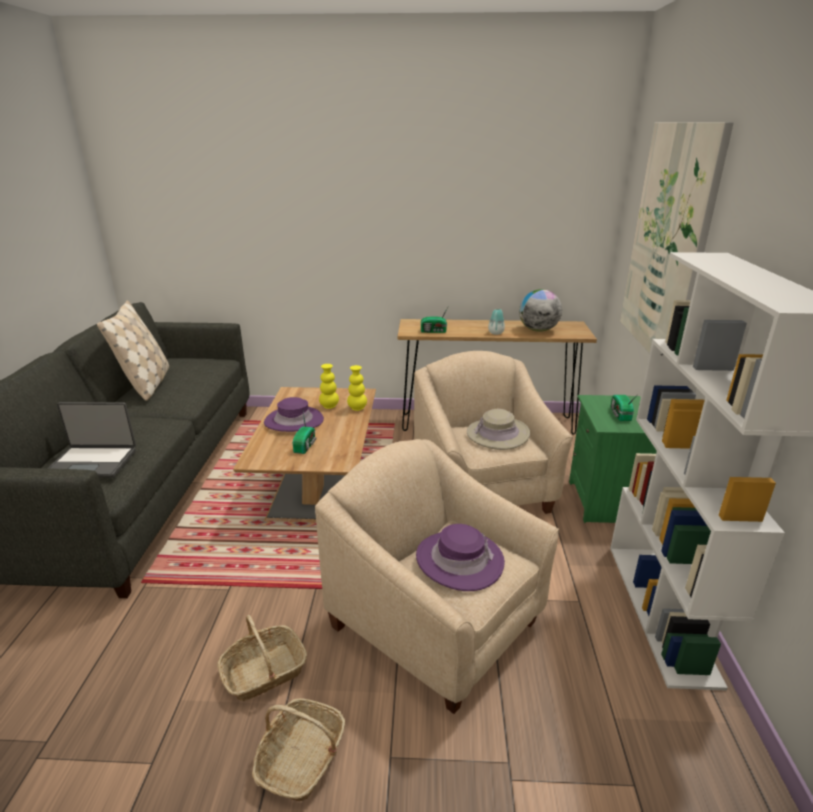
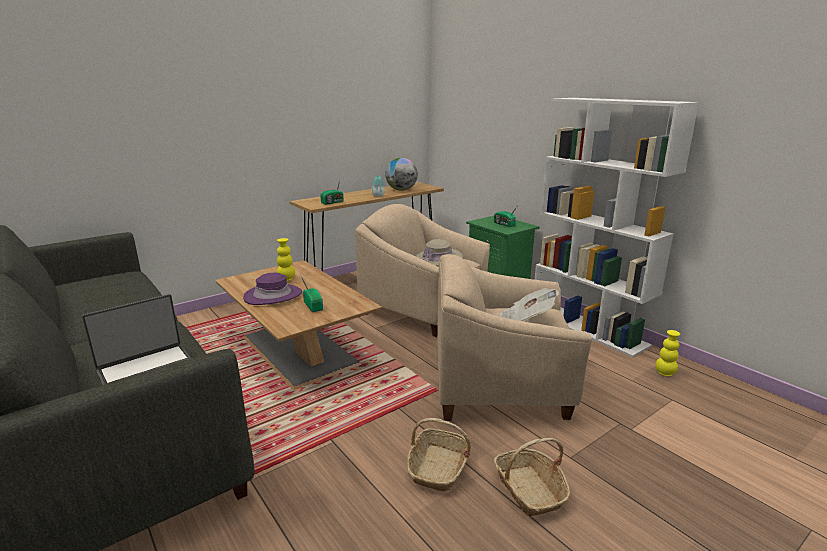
camera: 40 degrees left, 5 degrees down
beige pillow [97,300,169,401] -> none
yellow vase [347,365,367,411] -> yellow vase moved to [655,330,680,376]
purple hat [416,524,505,591] -> newspaper [499,288,559,321]
picture [620,122,734,353] -> none

